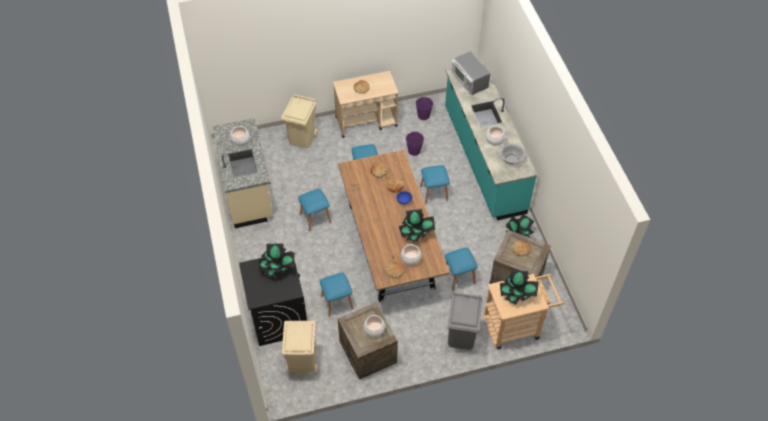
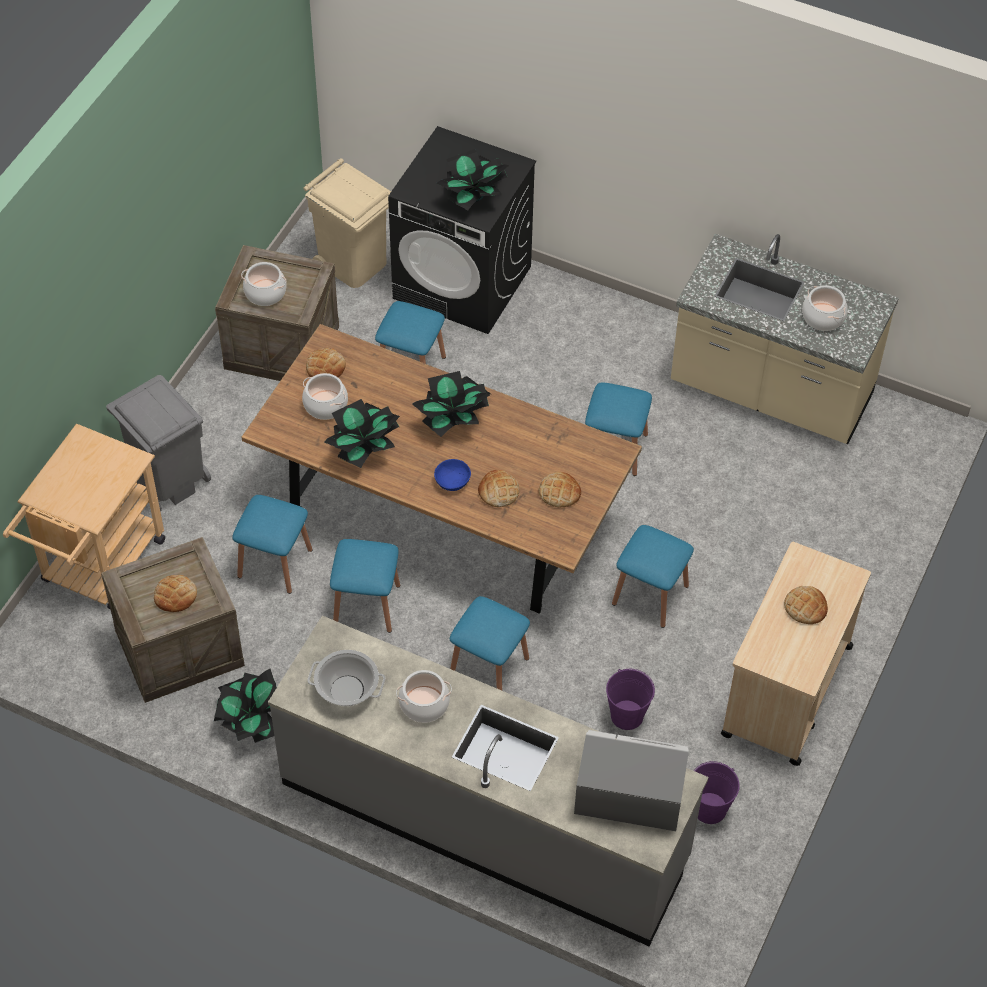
camera: 130 degrees right, 0 degrees up
beige trash can [281,94,318,149] -> none
turquoise counter [445,62,537,220] -> grey counter [268,616,708,946]
potted plant [500,269,539,305] -> potted plant moved to [412,371,491,437]
none -> blue stool [330,539,400,633]

